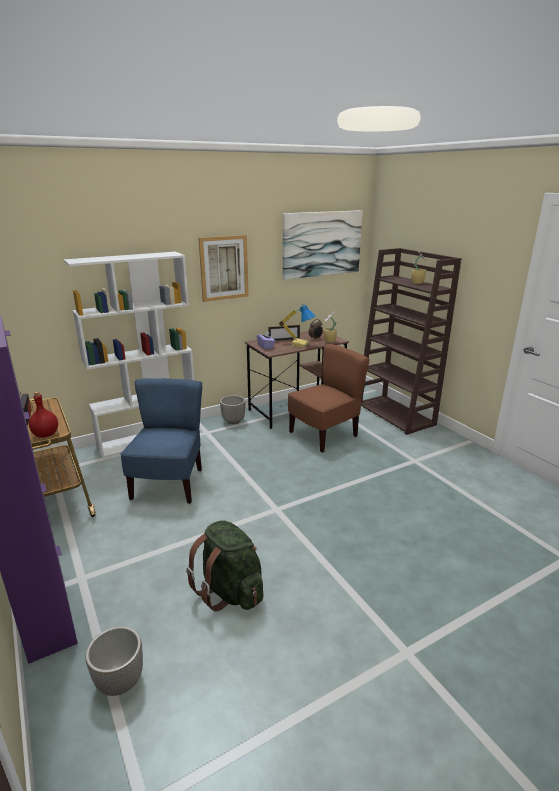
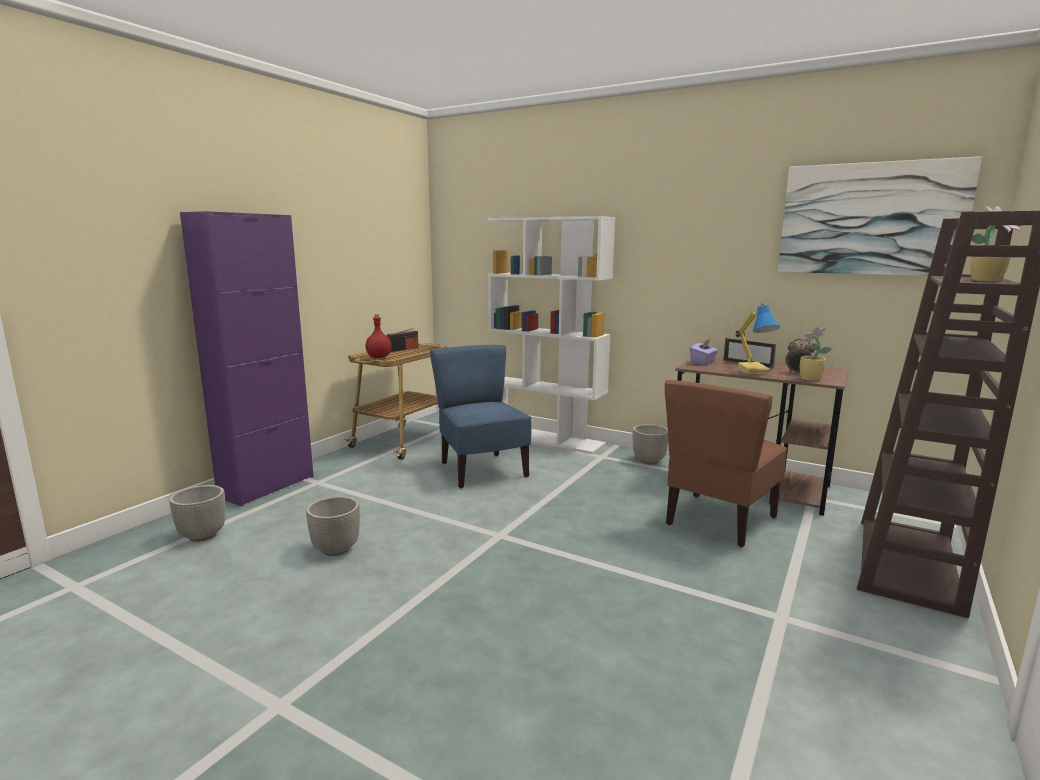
camera: 60 degrees right, 10 degrees down
blue chair [120,378,202,504] -> blue chair turned 90 degrees counterclockwise [430,345,532,489]
green backpack [186,520,264,612] -> planter [306,496,360,556]
picture [199,235,249,302] -> none
brown chair [288,344,370,453] -> brown chair turned 105 degrees clockwise [665,380,787,547]

